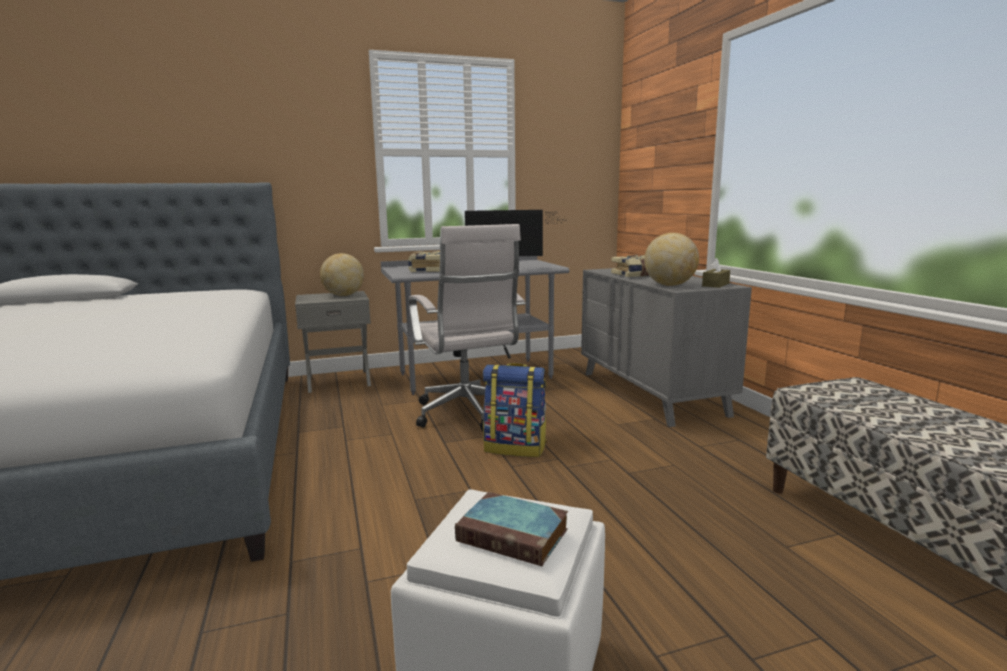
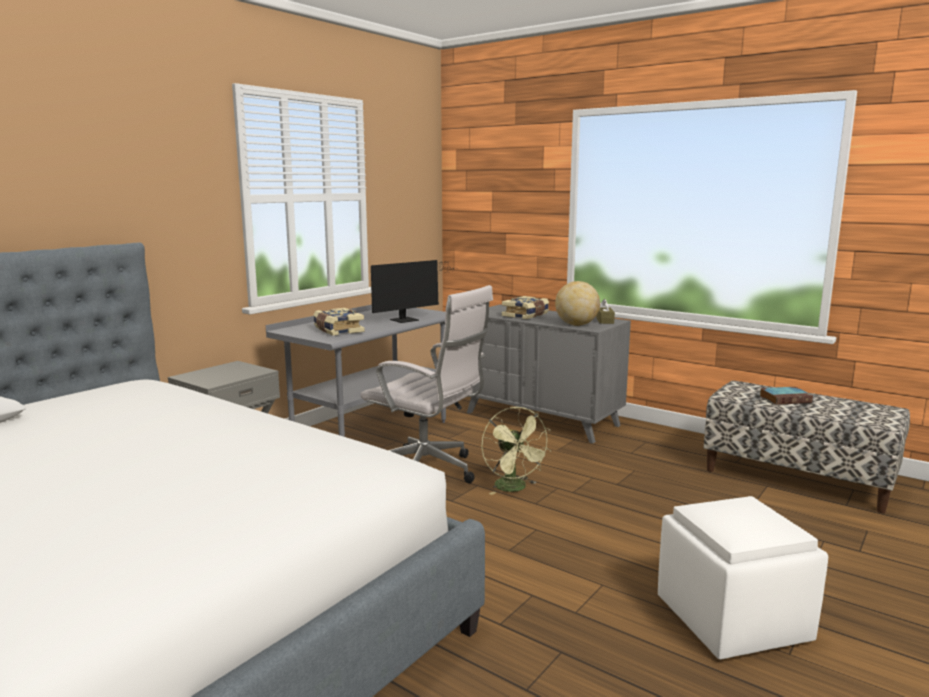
camera: 35 degrees left, 0 degrees up
globe [320,253,364,296] -> none
book [455,492,568,566] -> book moved to [760,387,813,405]
backpack [483,363,547,457] -> green fan [481,407,552,495]

